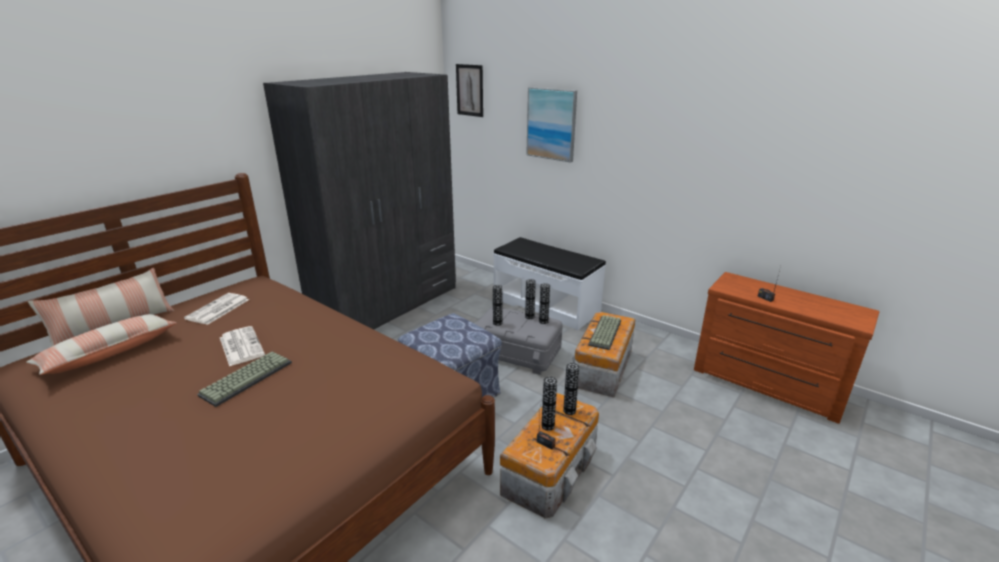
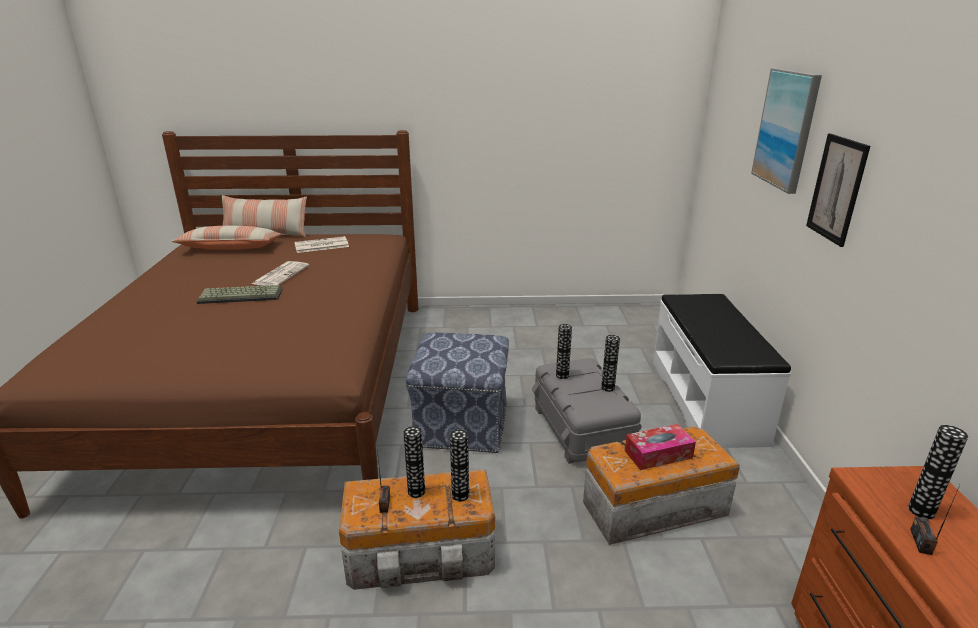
camera: 50 degrees right, 0 degrees up
grey wardrobe [263,72,456,329] -> none
picture [456,64,483,117] -> picture moved to [806,133,870,247]
vase [539,283,550,324] -> vase moved to [908,425,968,519]
keyboard [588,315,621,350] -> tissue box [625,424,696,470]

